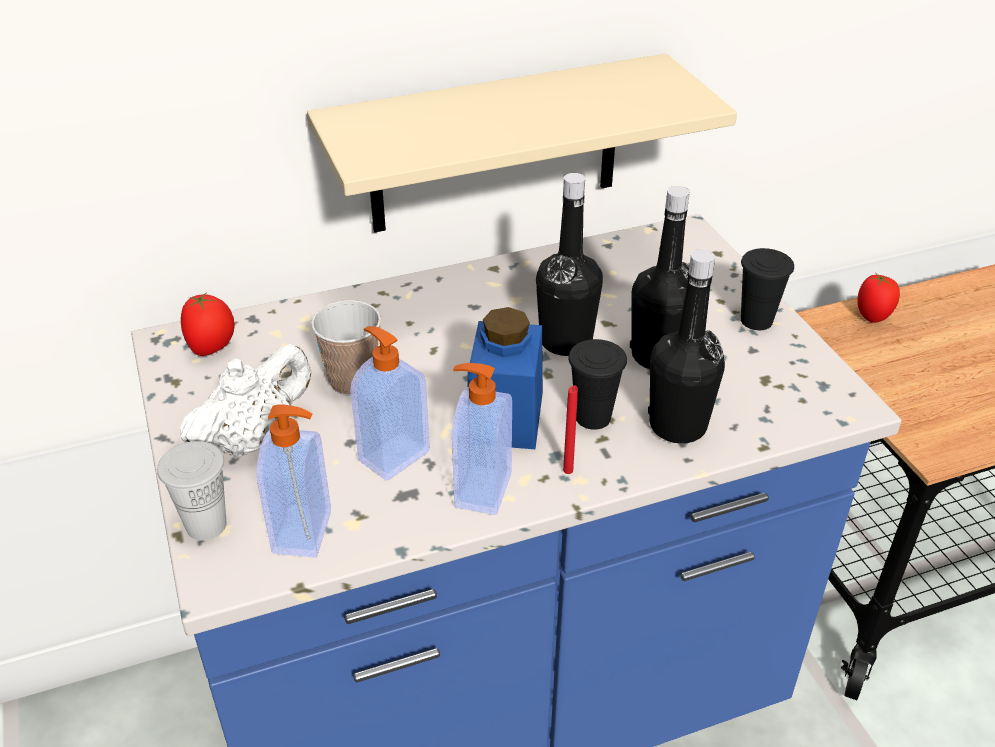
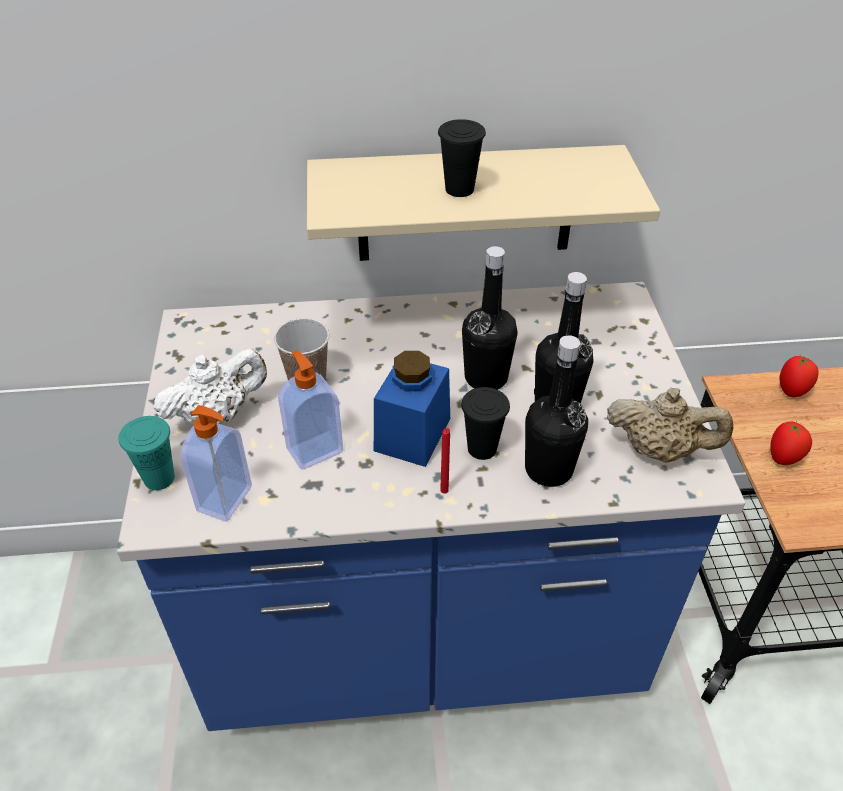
camera: 15 degrees right, 5 degrees up
white cup [157,441,226,540] -> turquoise cup [118,416,175,490]
tomato [181,292,235,356] -> tomato moved to [770,421,812,465]
soap dispenser [452,363,512,515] -> none
black cup [741,248,794,330] -> black cup moved to [438,119,486,197]
none -> beige teapot [607,388,733,463]

